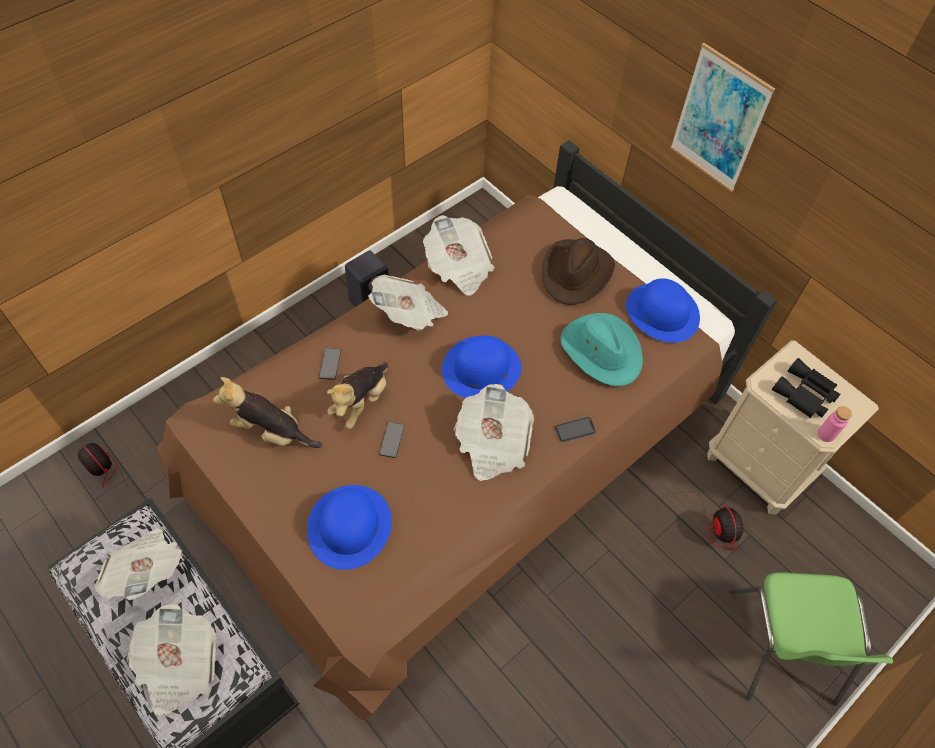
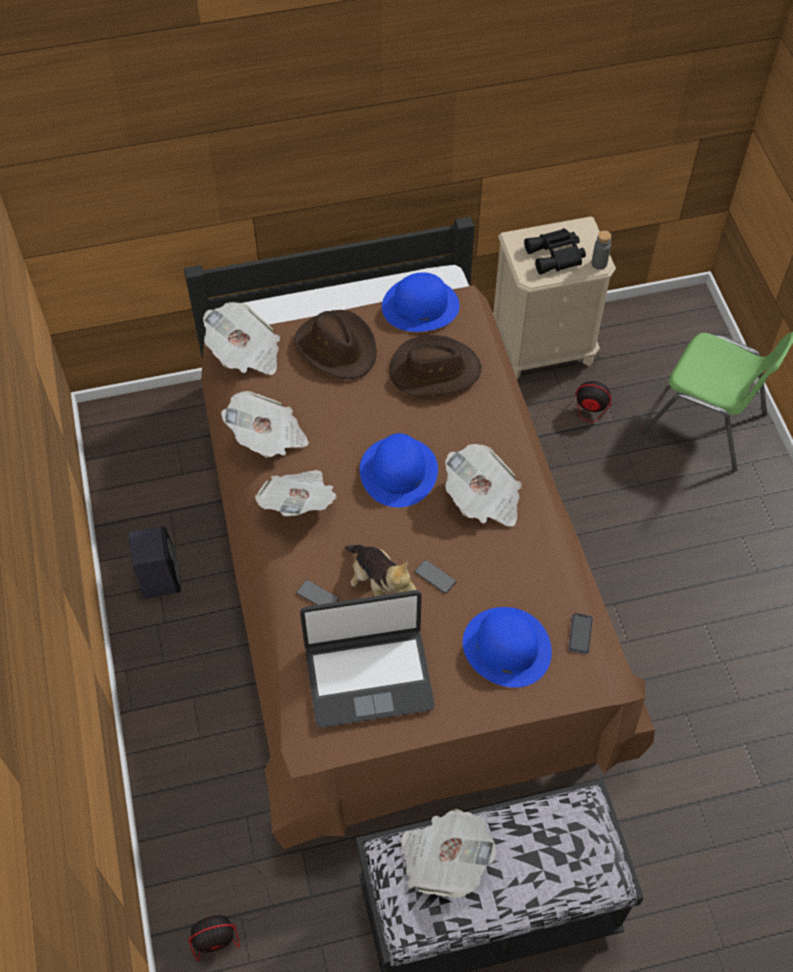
camera: 60 degrees left, 0 degrees up
newspaper [127,604,217,716] -> newspaper moved to [203,302,280,375]
plush toy [213,377,322,448] -> laptop [300,590,435,728]
phone [555,417,596,442] -> phone moved to [569,613,593,654]
turquoise hat [560,313,643,386] -> brown hat [390,335,482,396]
picture [670,43,775,192] -> none
pink bottle [818,406,852,442] -> grey bottle [591,230,611,270]

